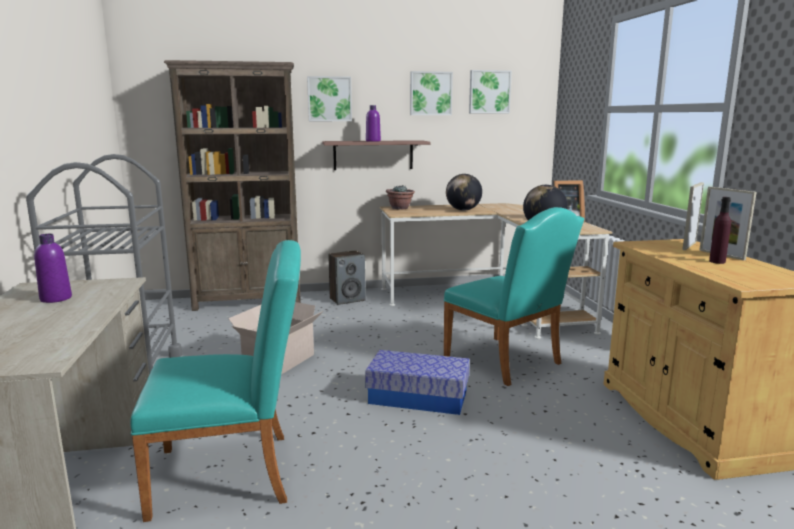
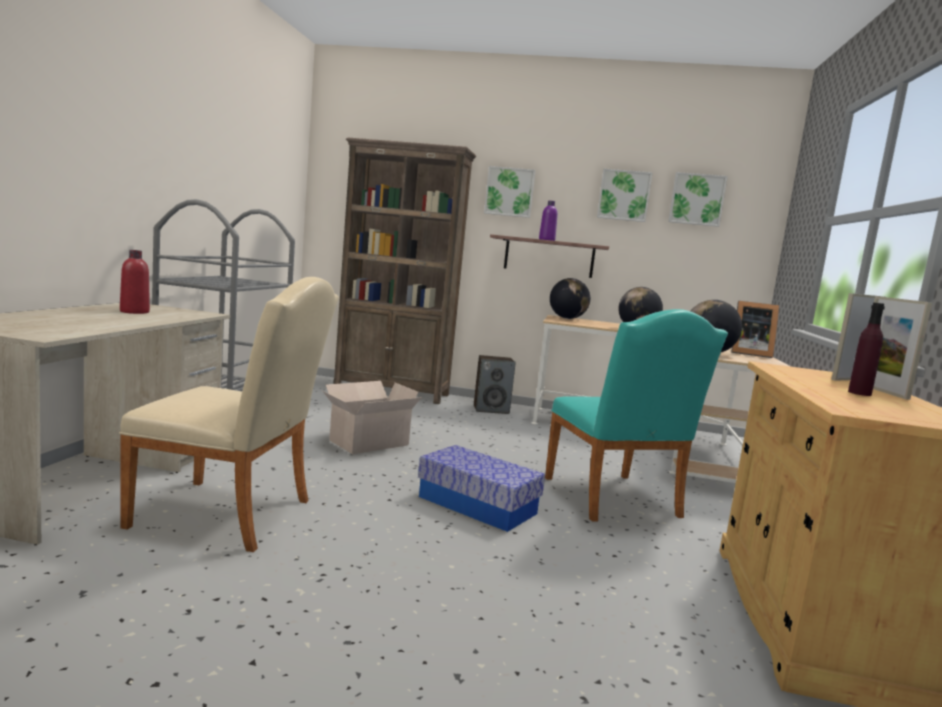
camera: 20 degrees right, 5 degrees down
purple bottle [34,234,72,303] -> red bottle [120,250,150,314]
turquoise chair [130,240,301,522] -> beige chair [119,277,339,552]
potted plant [386,185,415,210] -> globe [550,278,590,319]

